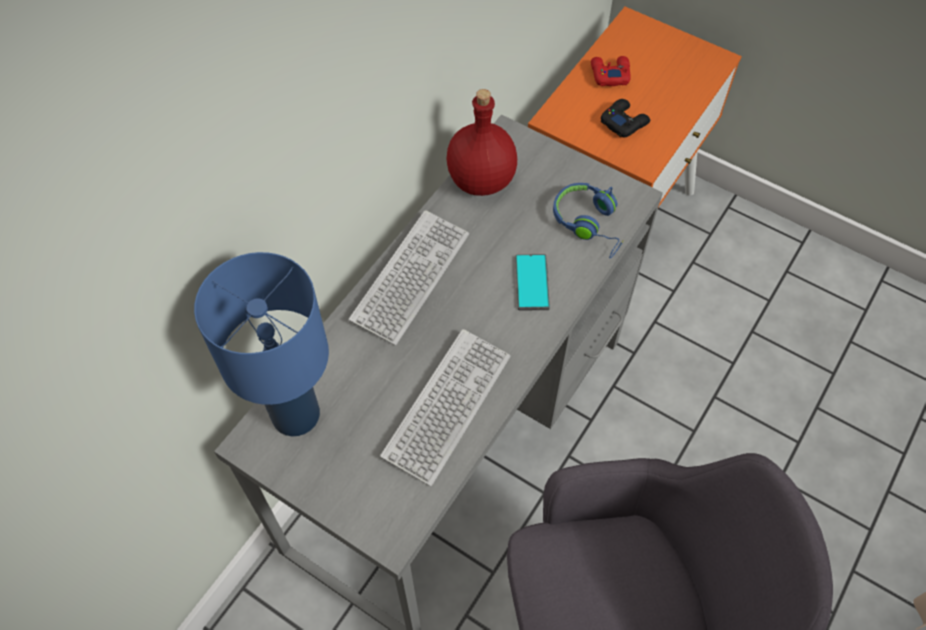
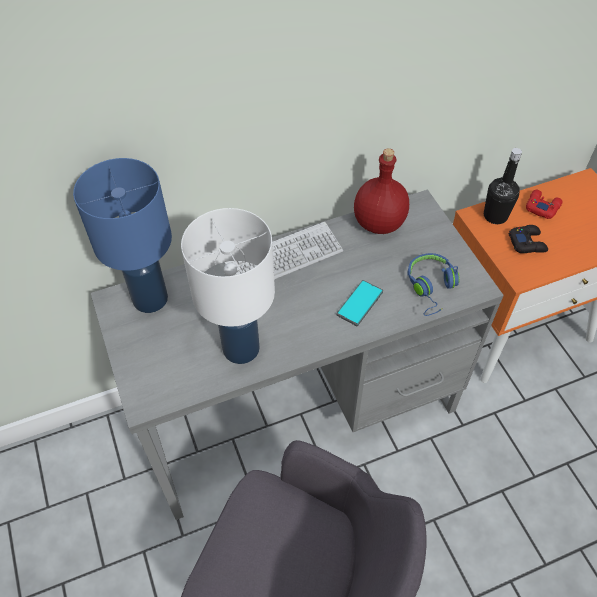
camera: 35 degrees right, 5 degrees down
keyboard [380,329,510,486] -> white table lamp [181,208,275,364]
none -> black bottle [484,148,522,224]

